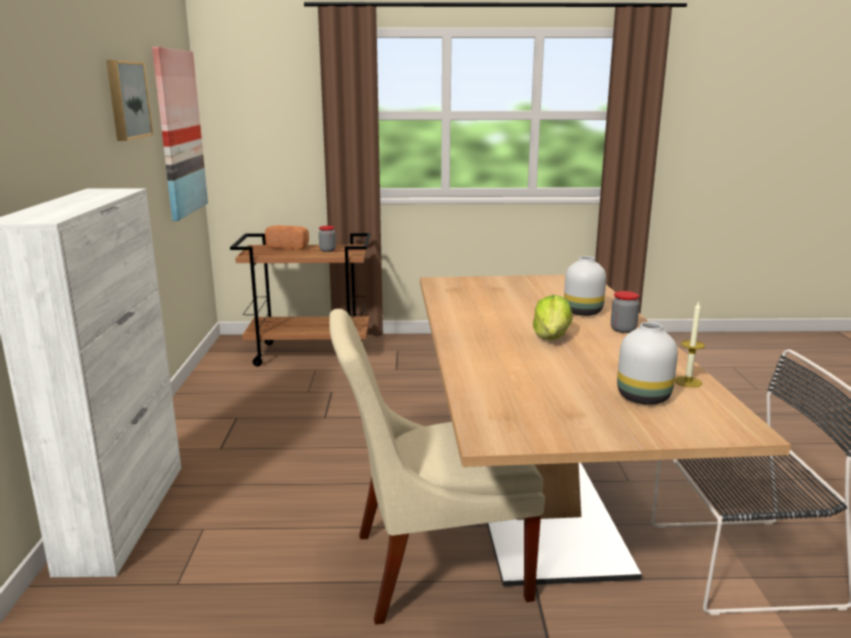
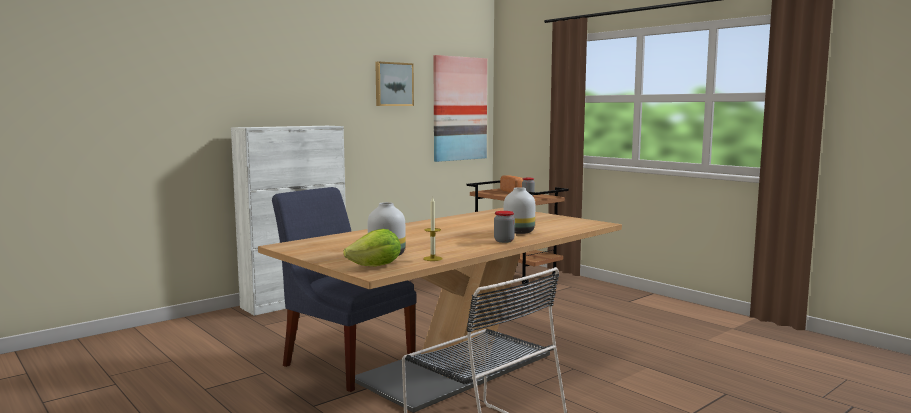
camera: 50 degrees right, 10 degrees down
beige chair [329,309,545,625] -> blue chair [272,187,416,392]
lettuce [533,295,573,340] -> lettuce moved to [343,229,401,266]

